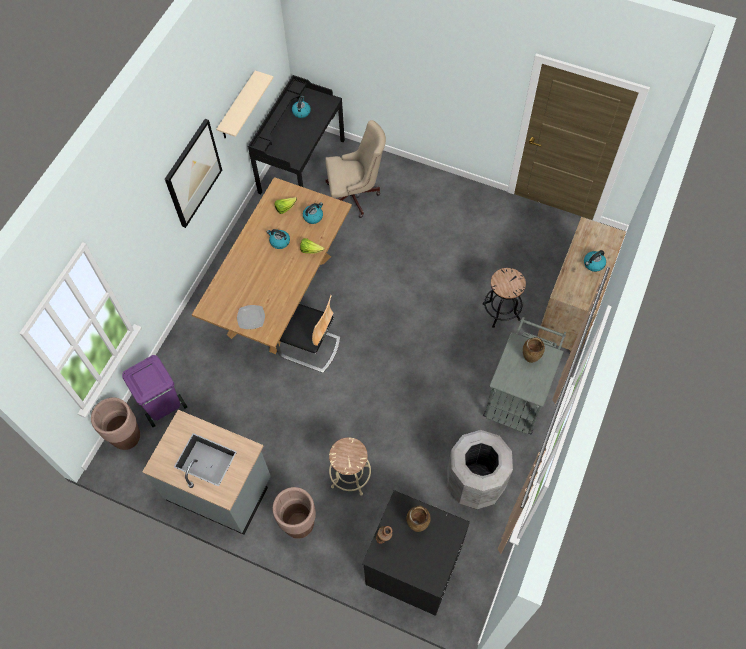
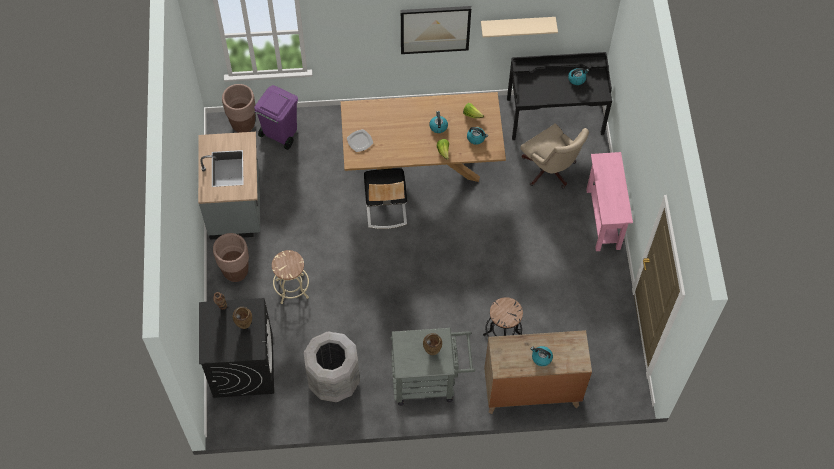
camera: 60 degrees right, 0 degrees up
none -> pink console table [586,152,633,251]

